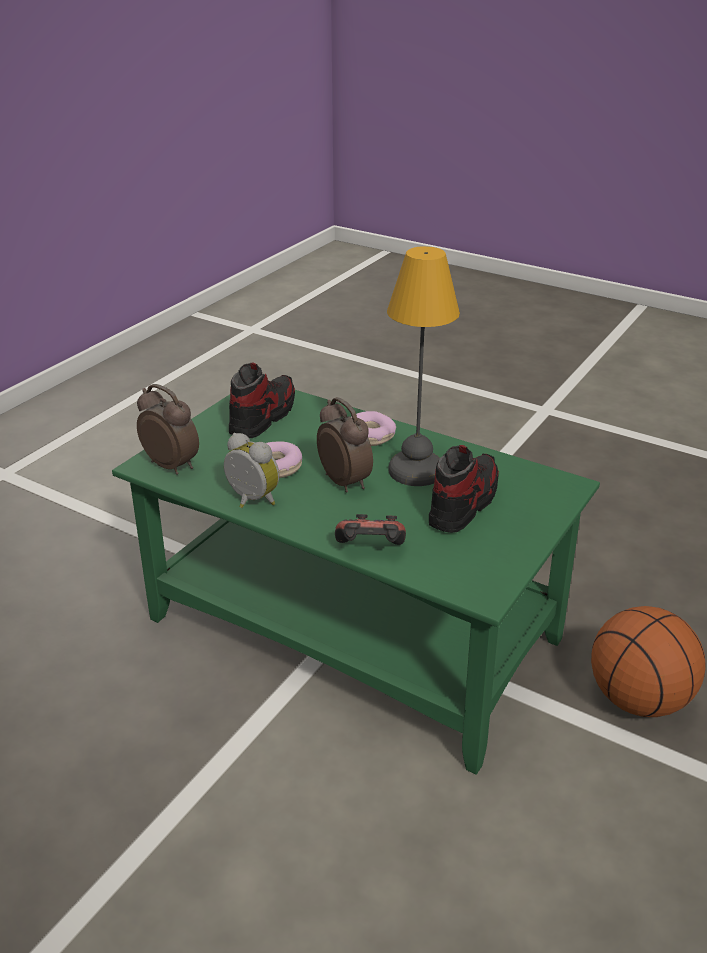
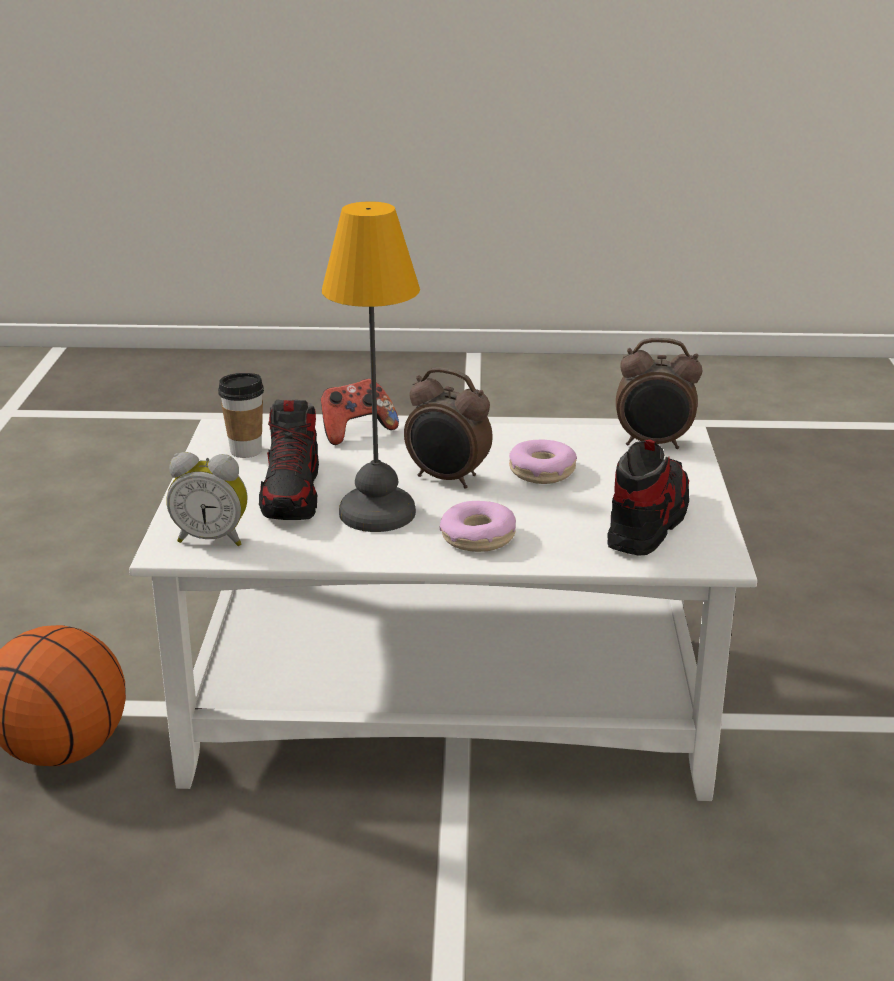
camera: 150 degrees right, 5 degrees down
green coffee table [112,390,600,775] -> white coffee table [129,419,758,801]
alarm clock [224,433,279,508] -> alarm clock moved to [166,452,247,546]
shoe [229,362,295,438] -> shoe turned 150 degrees counterclockwise [608,439,689,556]
none -> cup [218,373,264,458]

